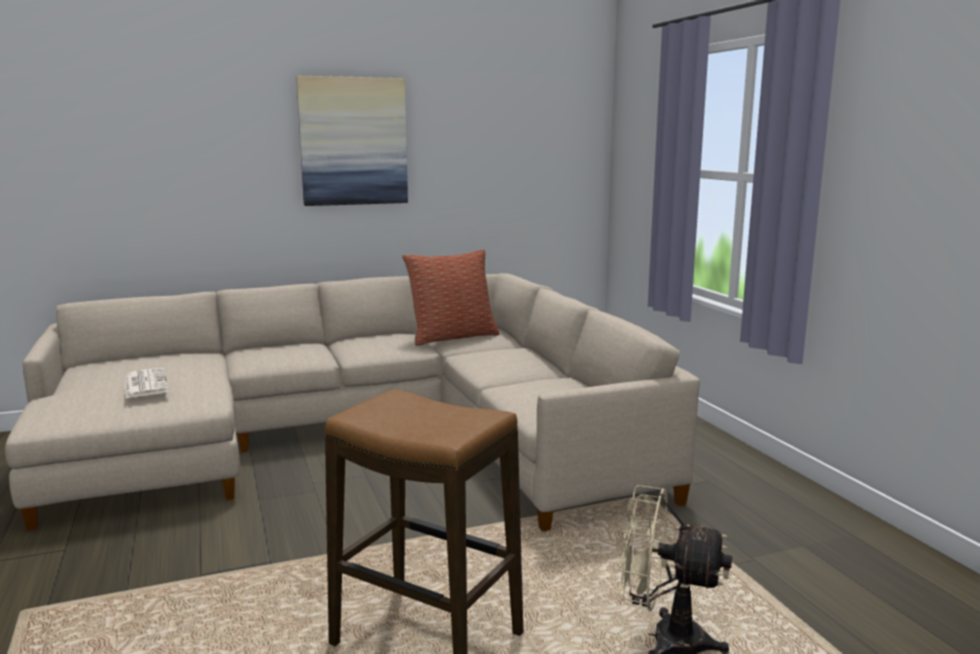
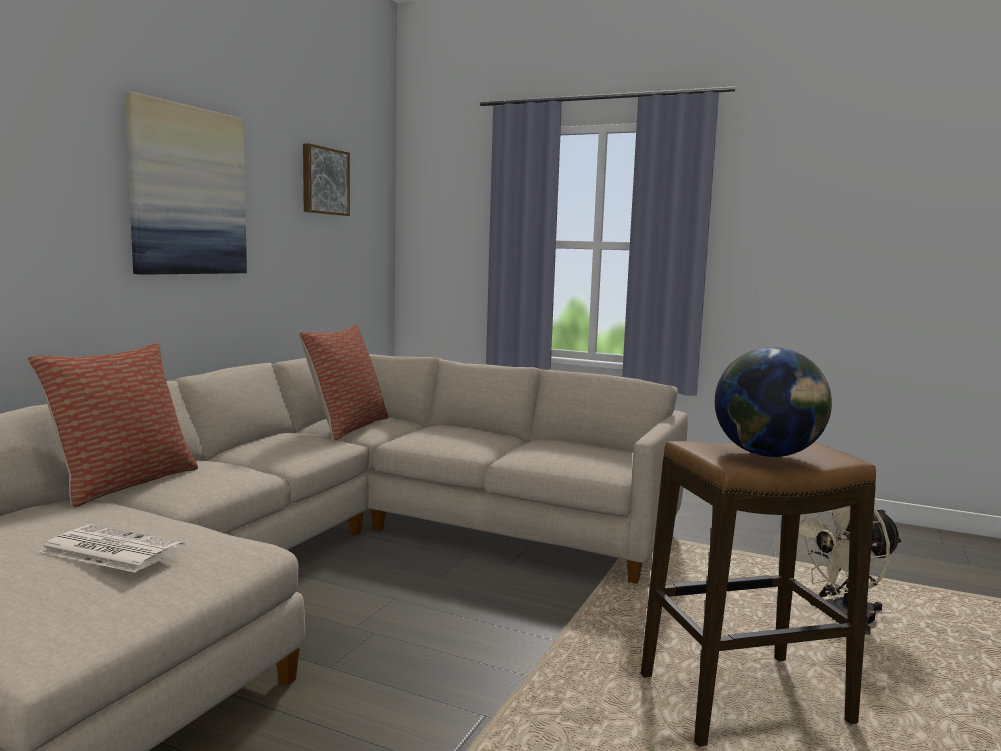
camera: 45 degrees left, 5 degrees down
none -> pillow [28,343,198,508]
none -> picture [303,143,350,216]
none -> globe [715,347,832,457]

